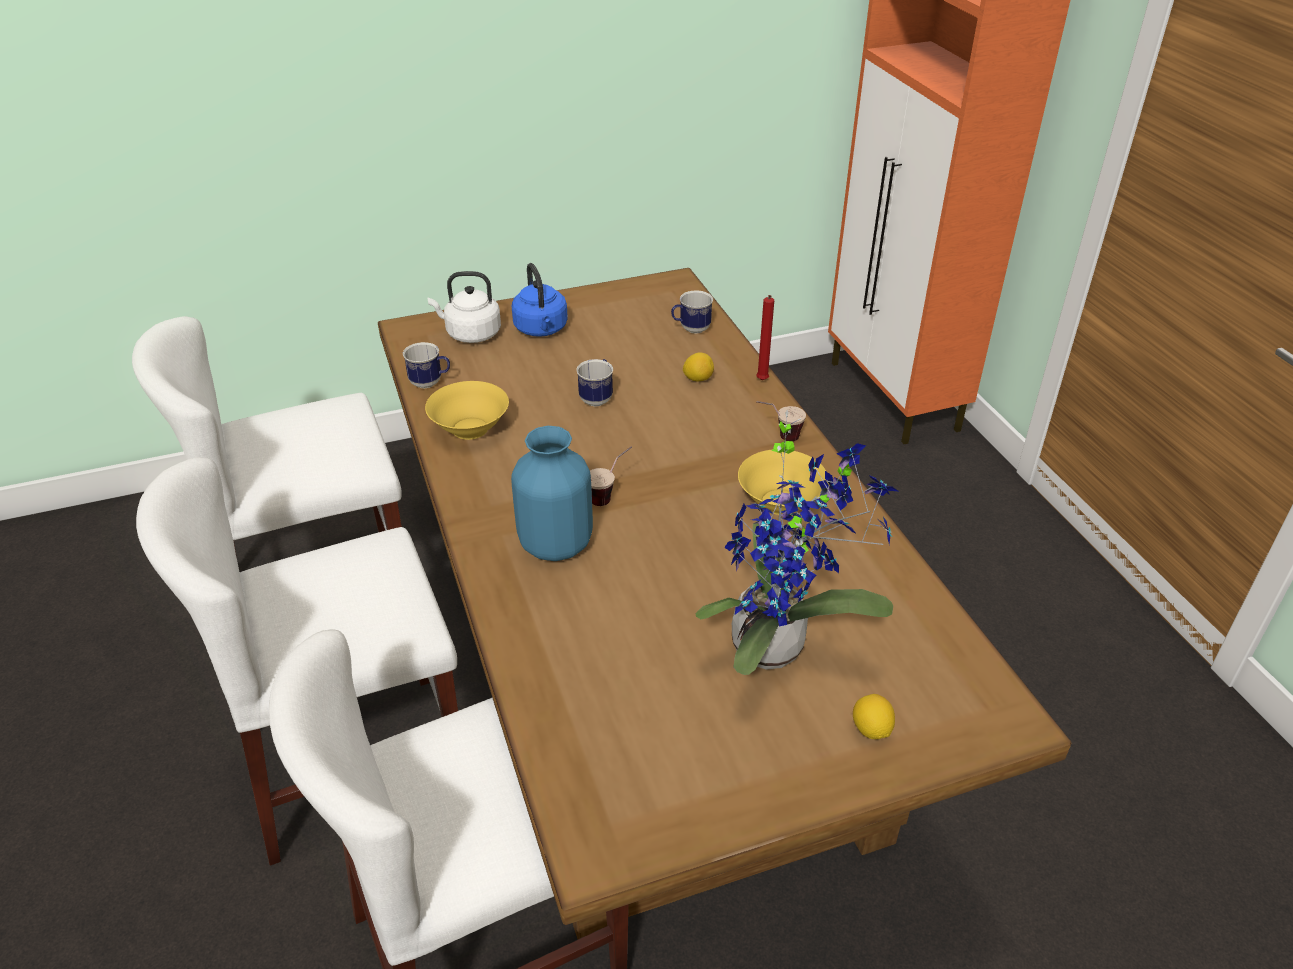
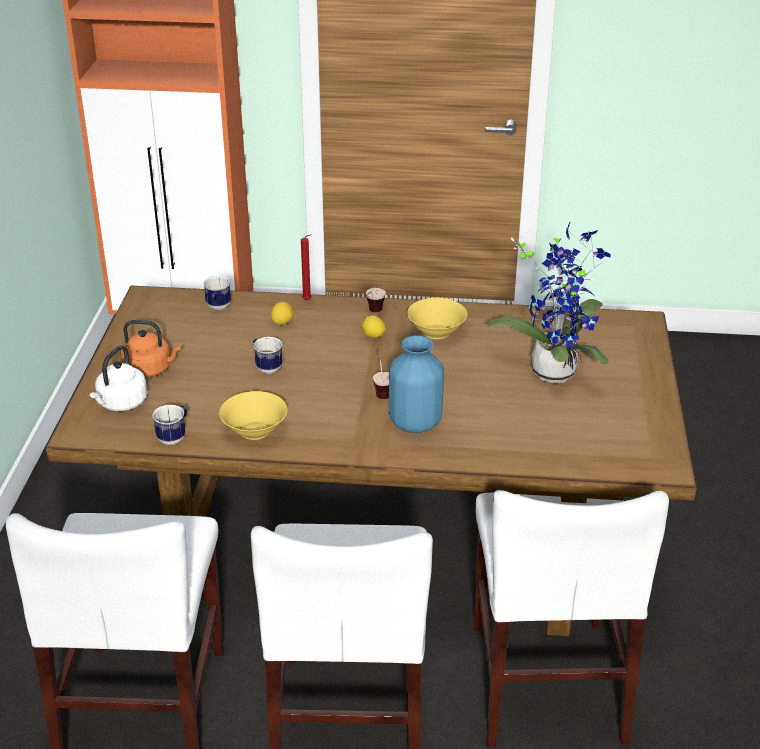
camera: 65 degrees left, 5 degrees down
blue kettle [512,263,568,337] -> orange kettle [121,320,181,378]
lemon [853,694,895,739] -> lemon moved to [361,315,386,338]

